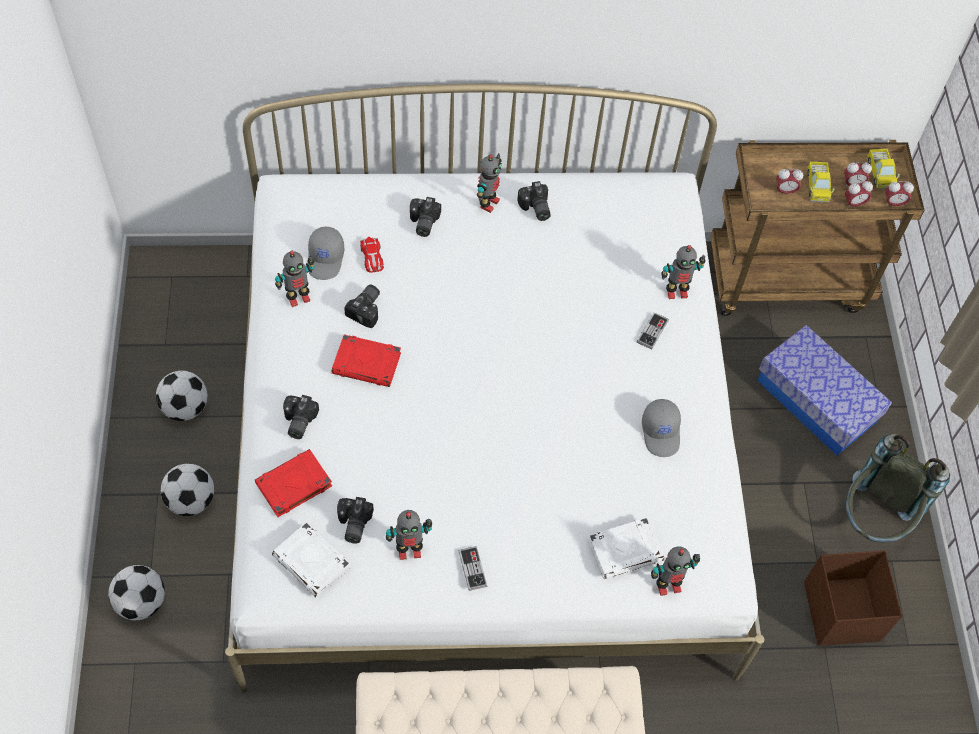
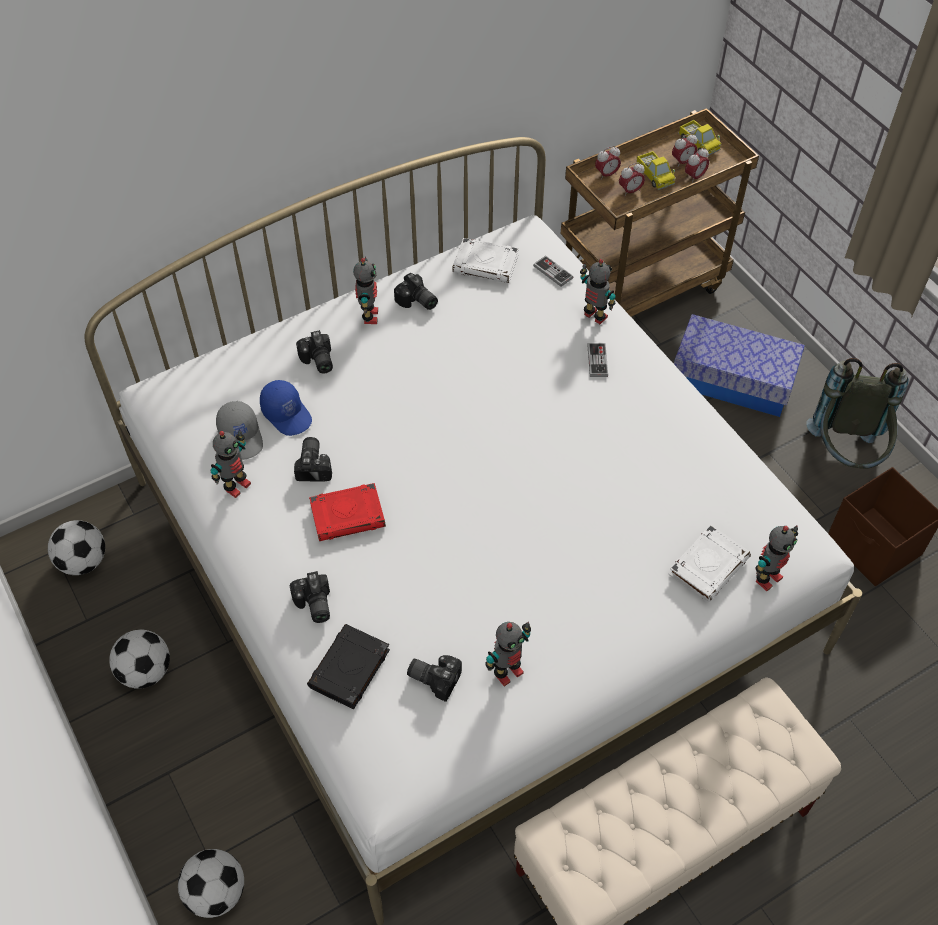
camera: 25 degrees left, 5 degrees down
football [161,463,214,516] -> football moved to [48,520,105,575]
red book [255,449,332,517] -> black book [307,624,390,710]
white book [272,522,351,598] -> white book moved to [452,238,519,283]
camera [337,497,374,543] -> camera turned 135 degrees clockwise [407,655,462,702]
toy car [360,237,384,273] -> blue cap [260,380,312,436]
game controller [458,546,487,591] -> game controller moved to [533,256,573,287]
grey cap [642,399,681,457] -> none
toy robot [661,245,706,299] -> toy robot turned 105 degrees counterclockwise [580,259,616,324]
alarm clock [885,181,914,207] -> alarm clock moved to [595,146,621,180]

